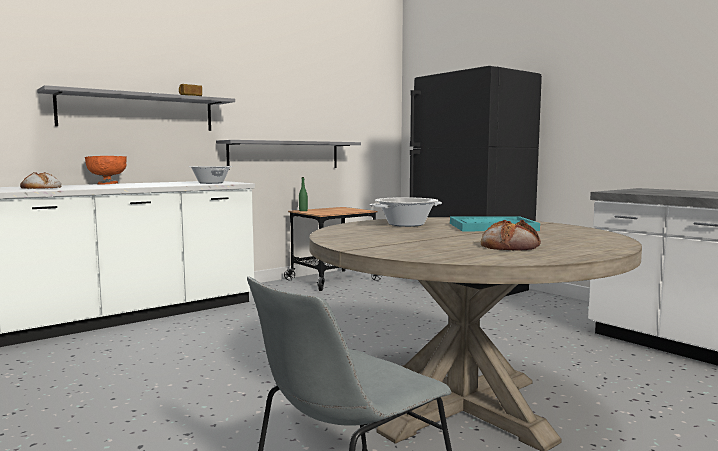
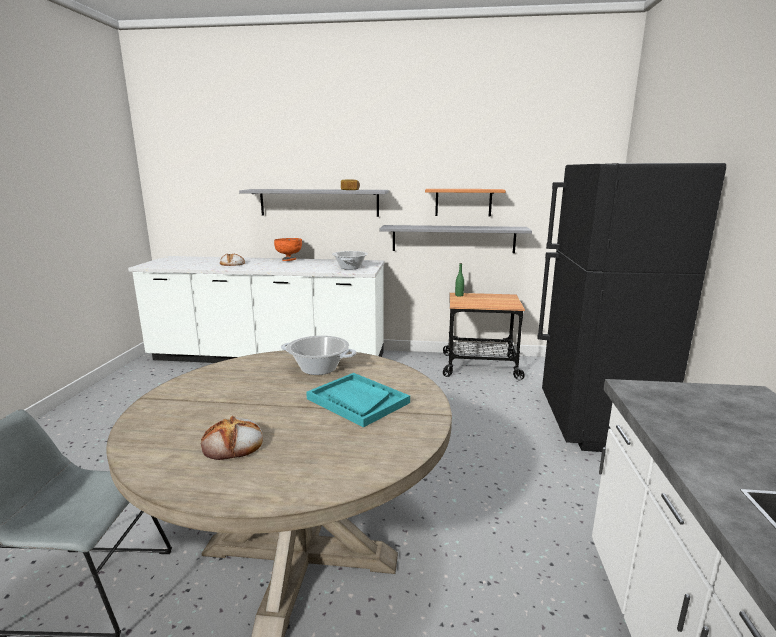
camera: 45 degrees right, 10 degrees up
none -> shelf [425,189,506,217]

